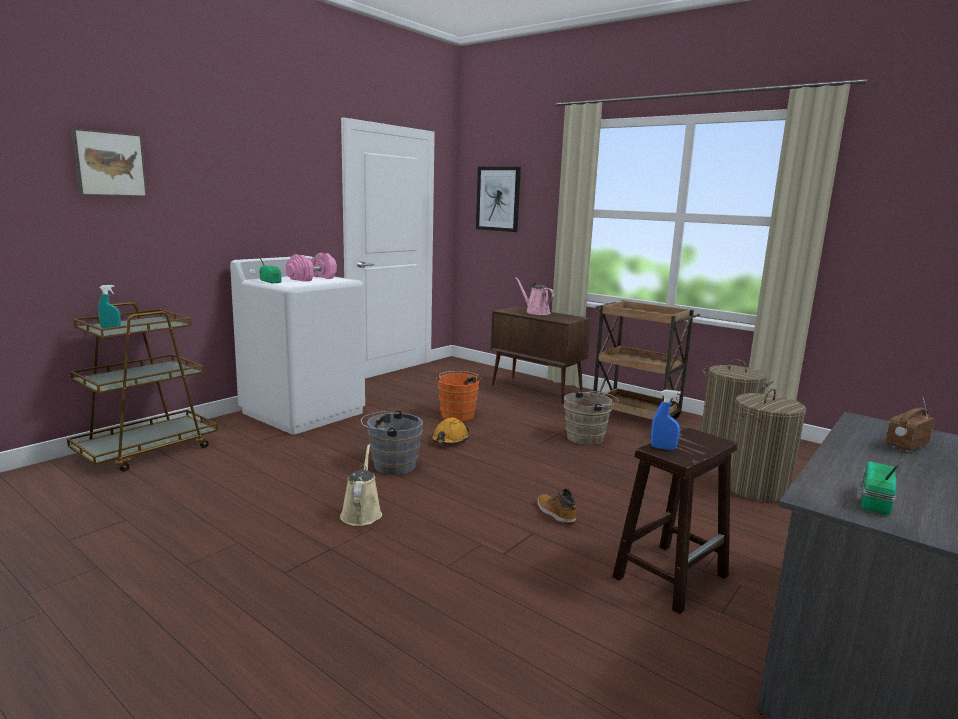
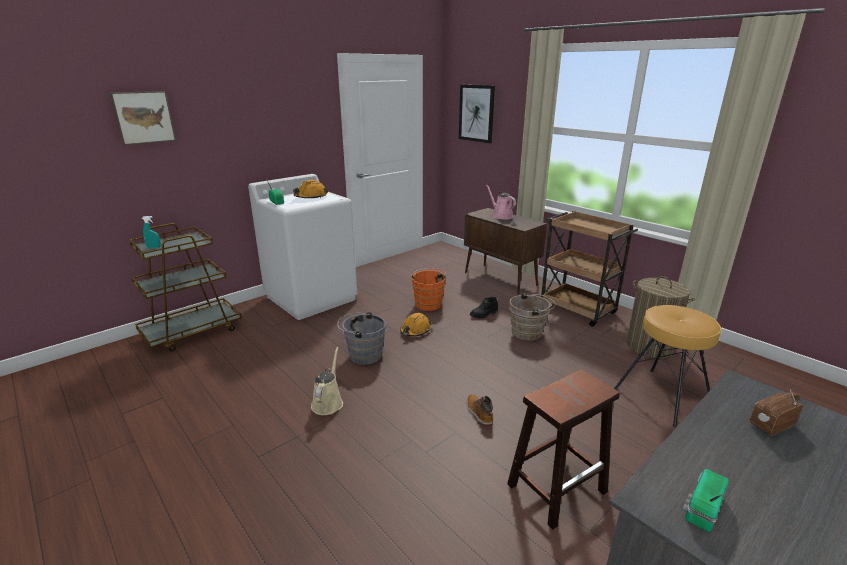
camera: 10 degrees right, 10 degrees up
pink dumbbell [286,253,337,282] -> orange hard hat [293,180,328,198]
blue spray bottle [651,390,681,450] -> none
laundry basket [730,388,806,502] -> brown stool [614,305,721,427]
none -> black boot [470,297,498,318]

